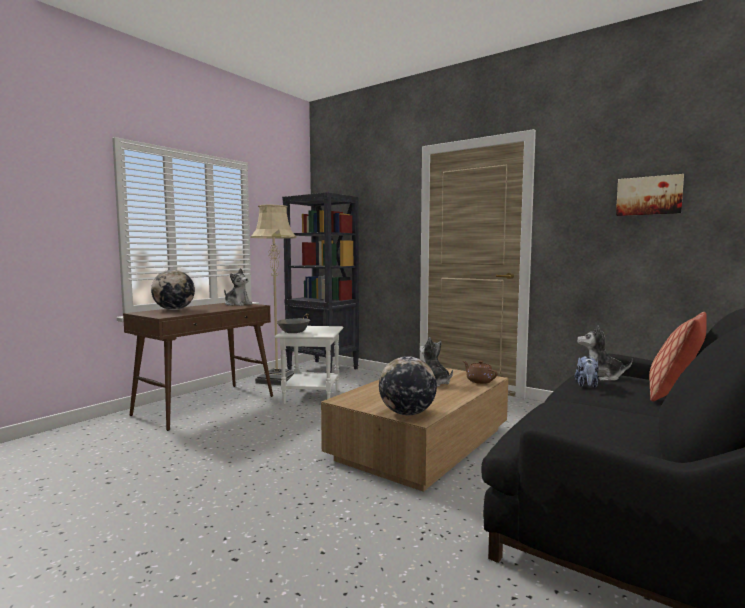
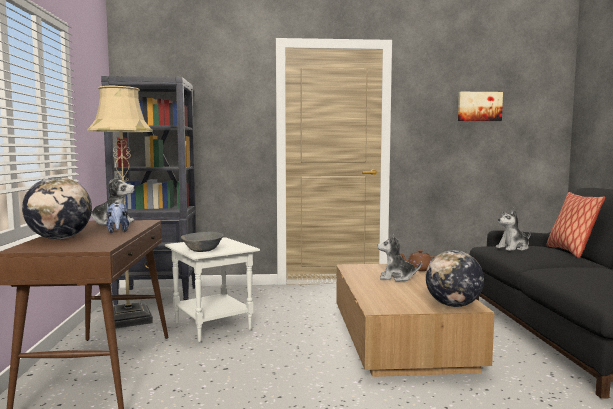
camera: 40 degrees left, 0 degrees up
plush toy [575,356,599,388] -> plush toy moved to [106,202,129,233]

